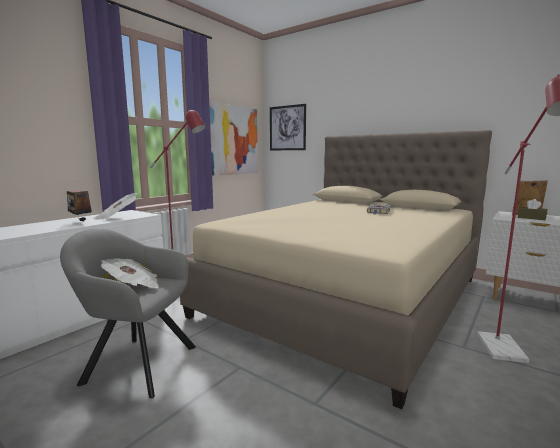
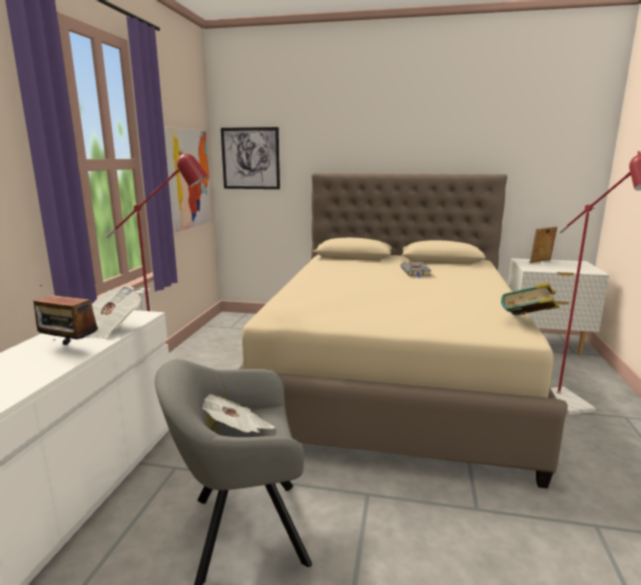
camera: 25 degrees left, 5 degrees up
brown tissue box [518,199,547,220] -> none
none -> book [501,282,559,316]

